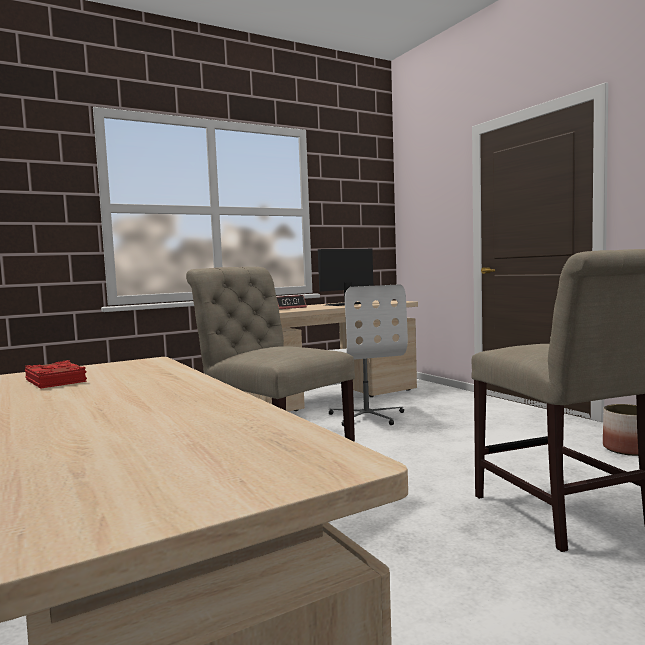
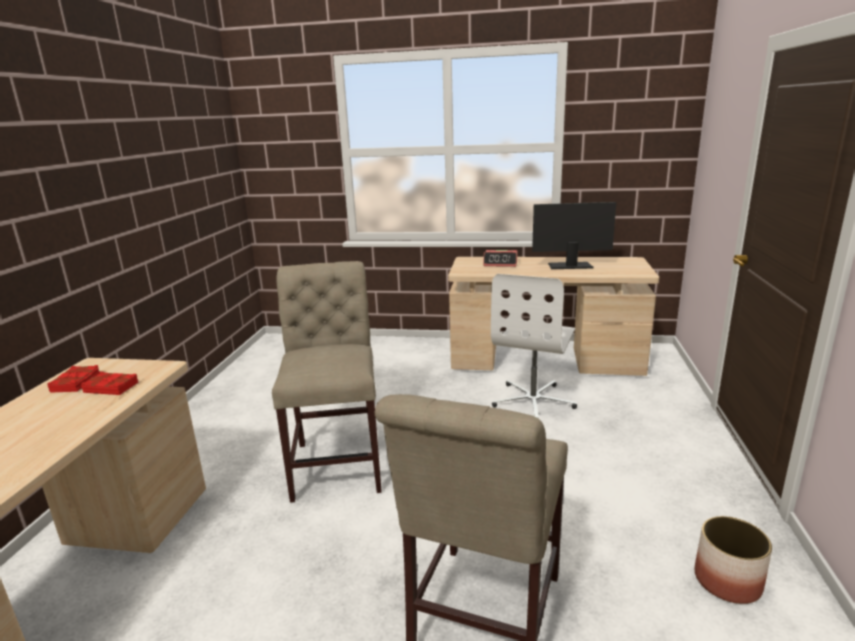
camera: 40 degrees right, 15 degrees up
none -> red book [81,372,138,395]

